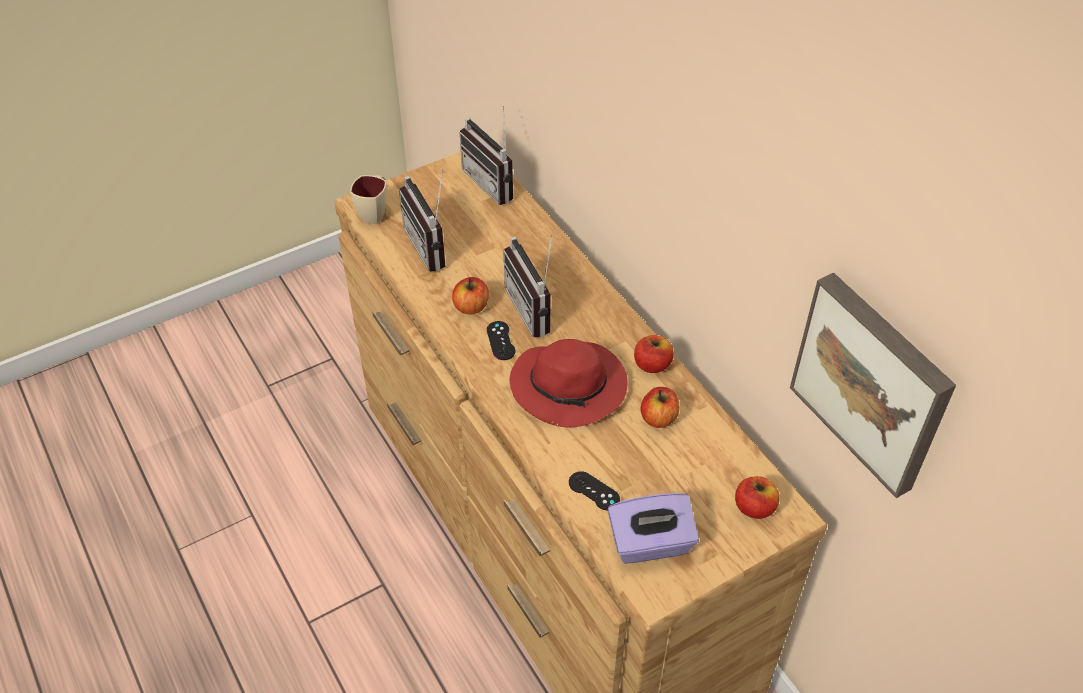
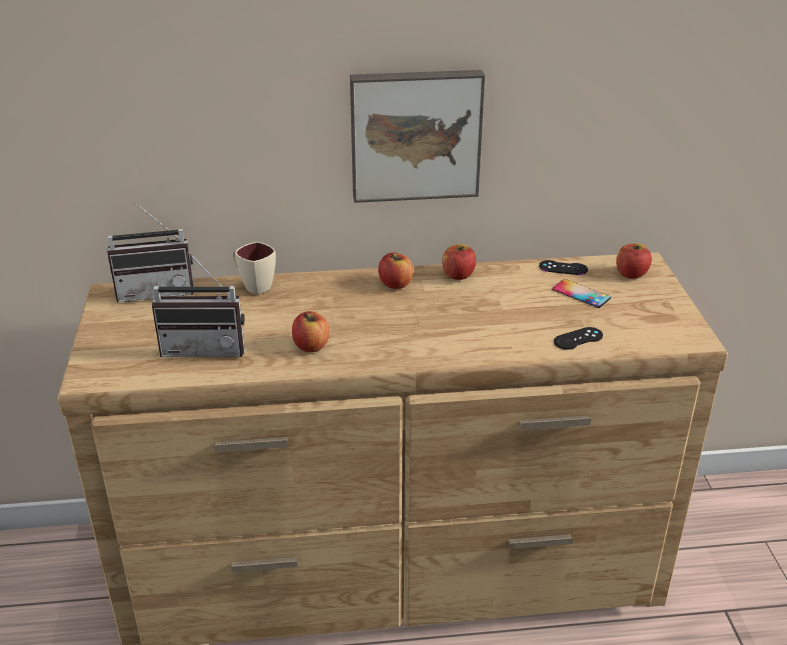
camera: 65 degrees left, 15 degrees down
beige mug [350,175,387,224] -> beige mug moved to [233,242,276,295]
black game controller [487,321,515,360] -> black game controller moved to [539,260,588,275]
radio [503,232,553,337] -> none
red hat [510,339,628,427] -> none
purple tissue box [607,493,699,564] -> none
apple [641,387,679,428] -> apple moved to [378,252,413,289]
picture [790,273,956,498] -> picture moved to [350,70,485,203]
none -> phone [552,279,611,308]

